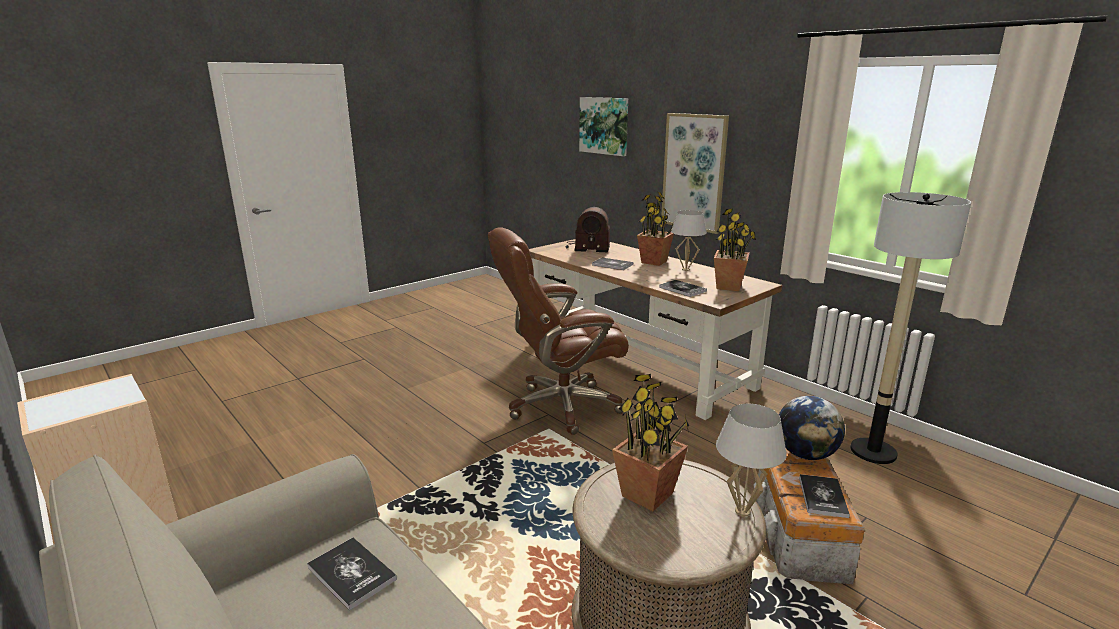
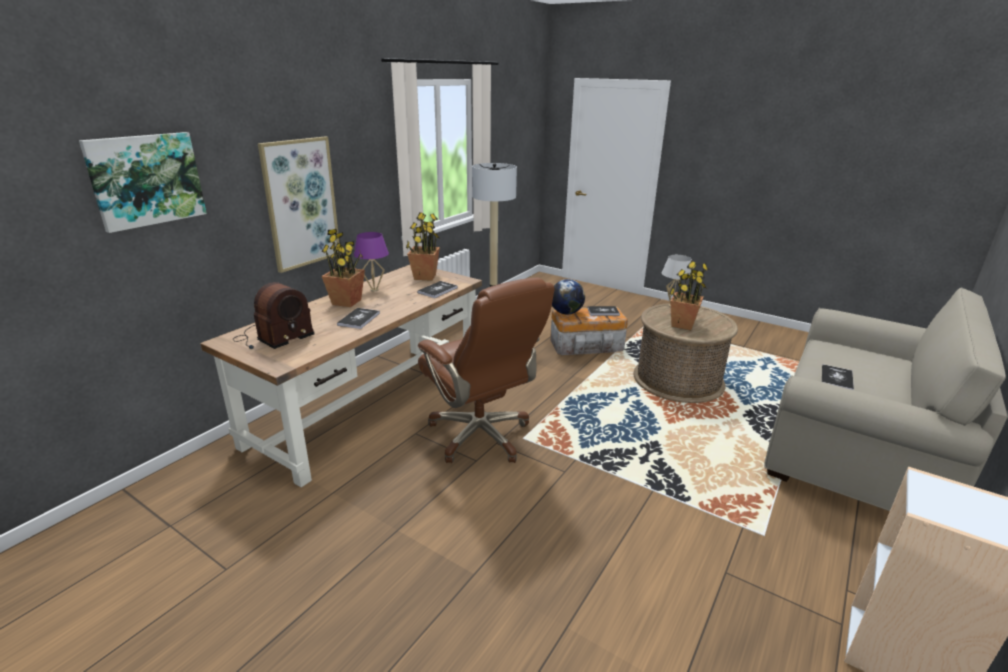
camera: 105 degrees left, 5 degrees up
radio [566,207,610,252] -> radio turned 45 degrees clockwise [233,282,315,349]
white table lamp [671,210,707,271] -> purple table lamp [354,232,389,292]

